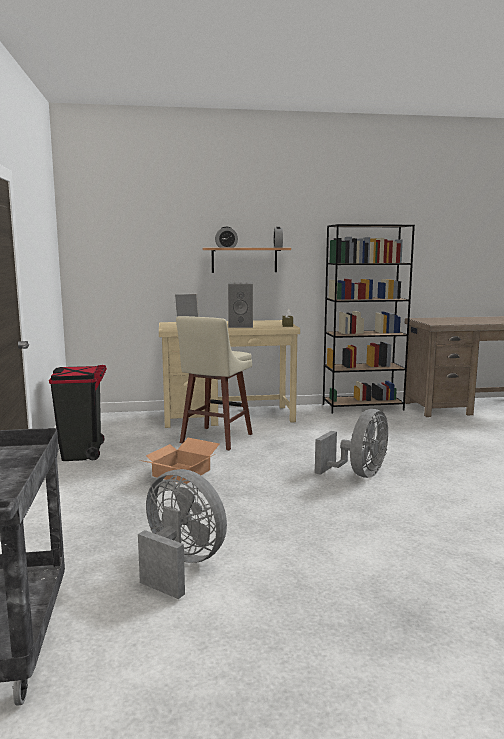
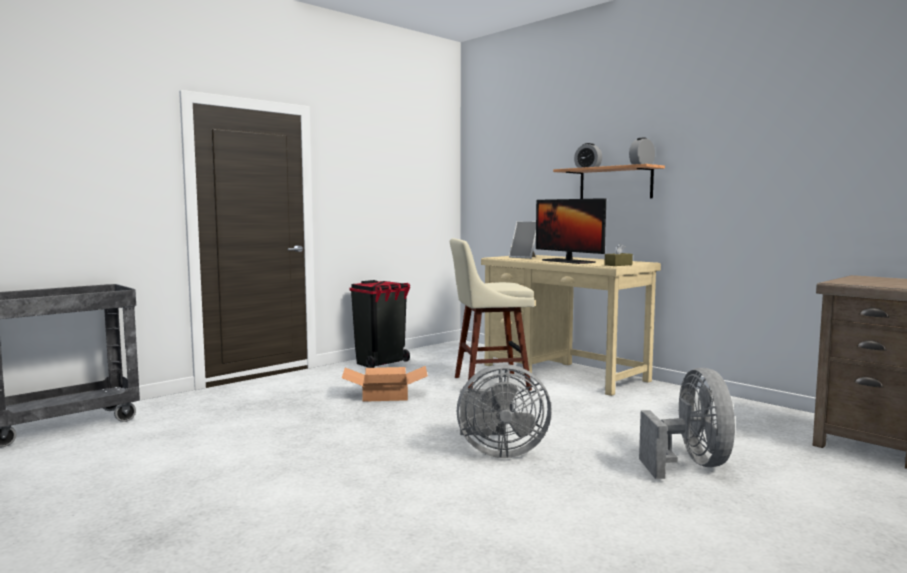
camera: 55 degrees right, 5 degrees down
grey fan [138,469,227,599] -> grey fan moved to [639,368,735,479]
grey speaker [228,283,253,328] -> monitor [536,198,606,264]
beige bookcase [323,224,415,413] -> none

